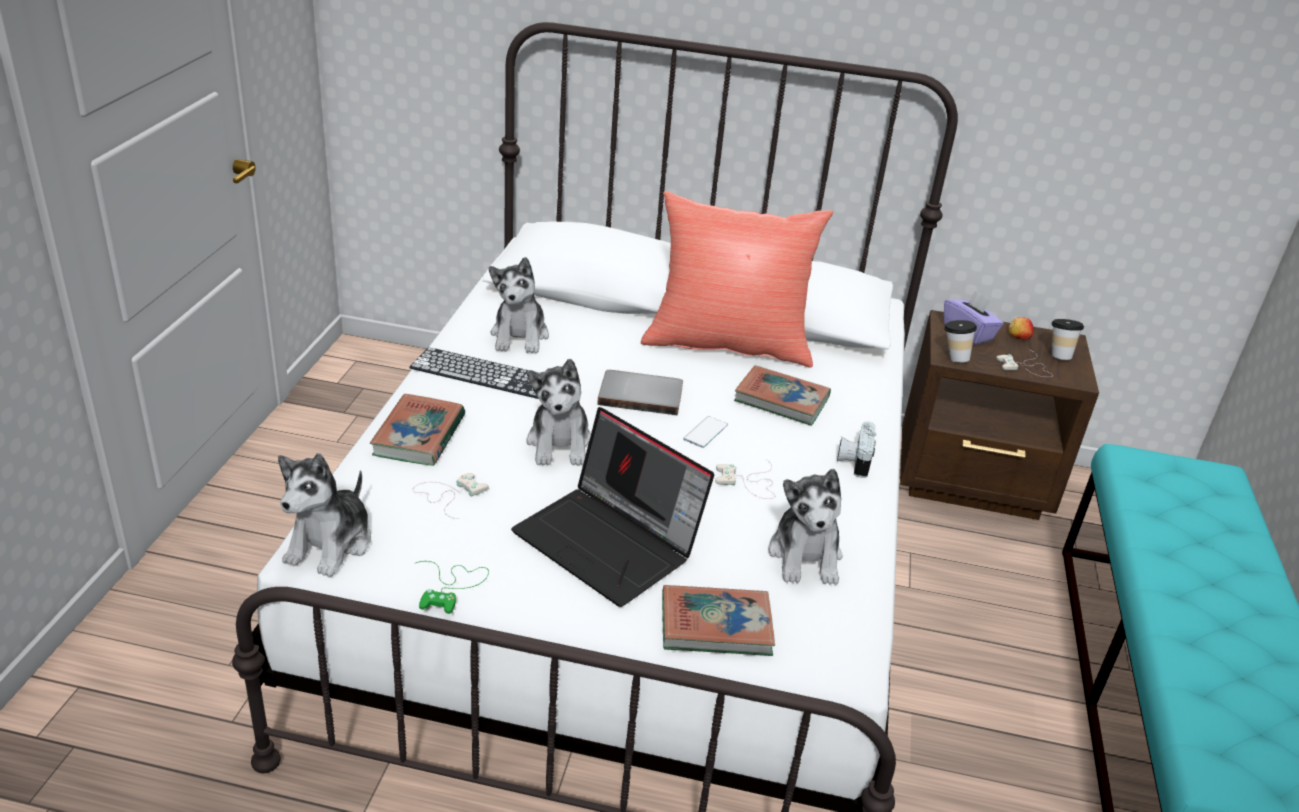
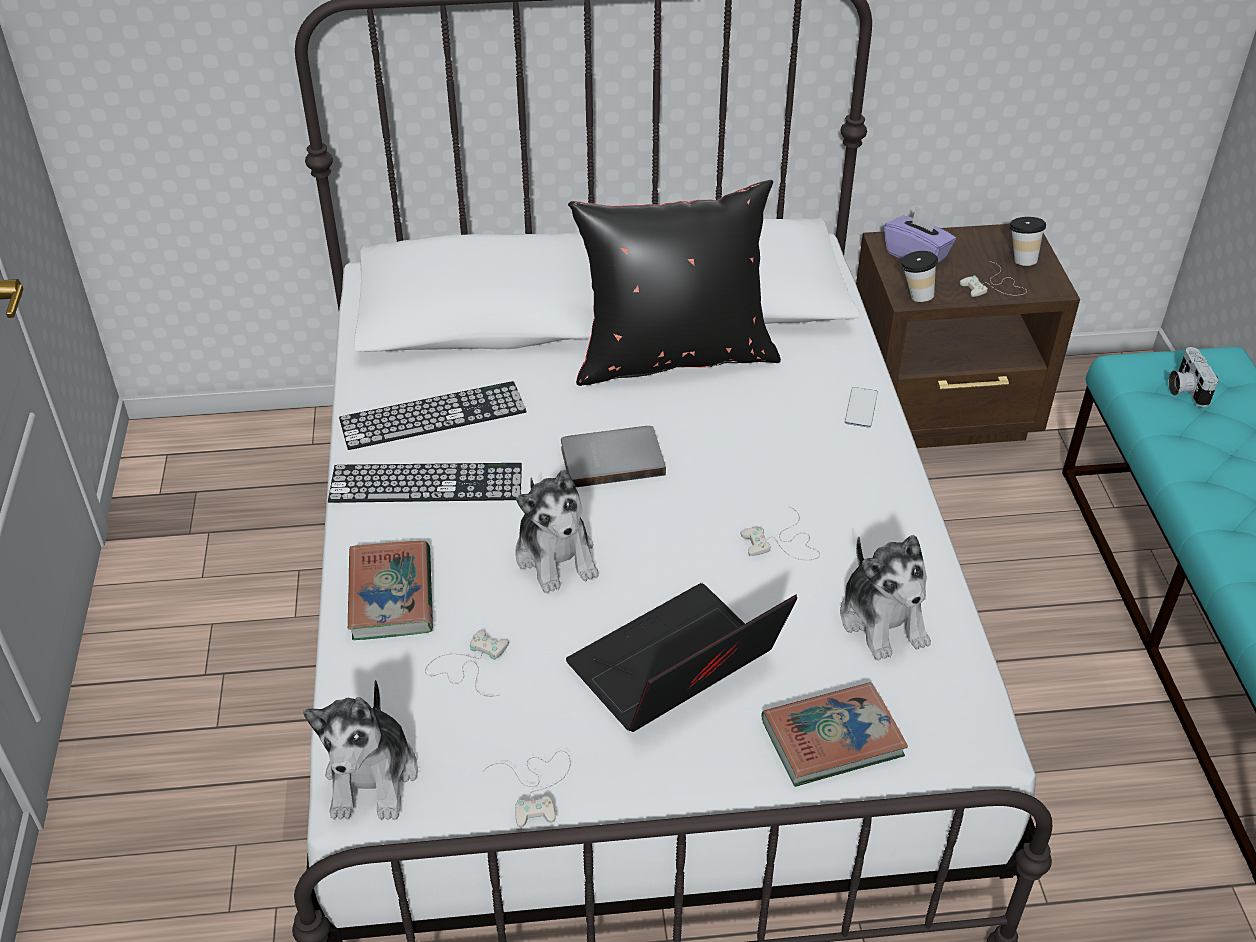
camera: 15 degrees left, 10 degrees up
green game controller [416,561,489,614] -> white game controller [483,751,571,827]
plush toy [489,257,549,353] -> keyboard [339,381,527,450]
laptop [511,407,714,607] -> laptop turned 120 degrees clockwise [566,583,797,732]
red pillow [641,191,833,368] -> black pillow [568,180,781,386]
phone [683,416,728,448] -> phone moved to [845,387,878,428]
book [734,365,831,426] -> none
camera [837,421,876,478] -> camera moved to [1169,347,1218,407]
apple [1008,317,1034,340] -> none

